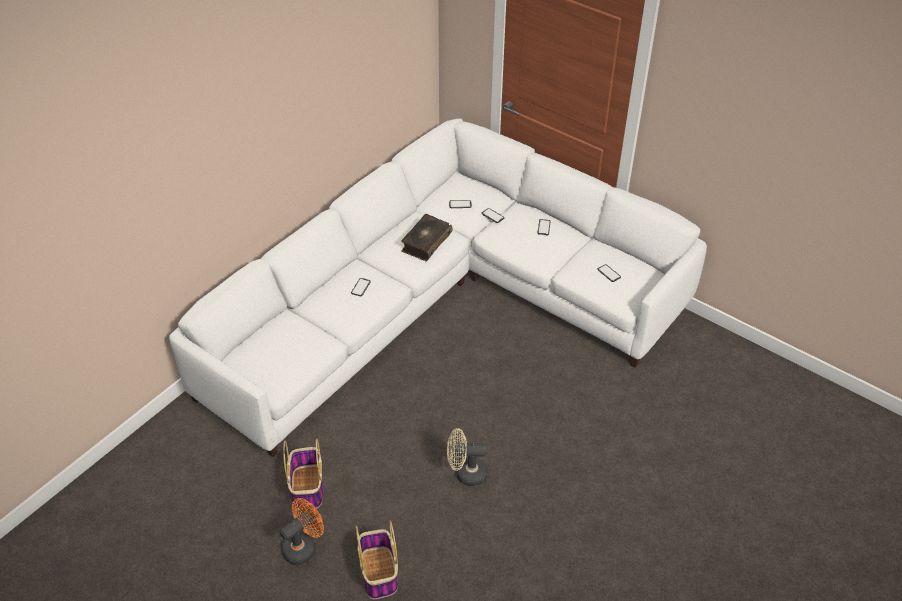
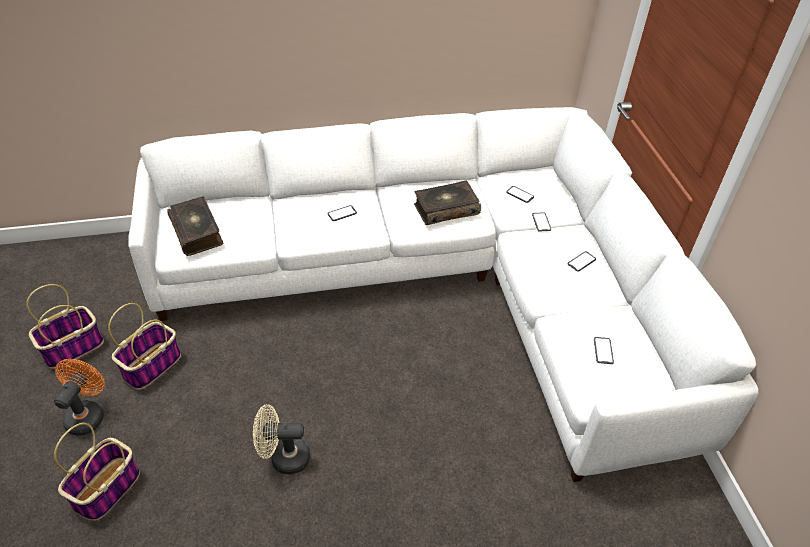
camera: 40 degrees right, 0 degrees up
orange fan [280,498,324,565] -> orange fan turned 75 degrees counterclockwise [54,359,105,436]
beige fan [447,428,487,486] -> beige fan turned 45 degrees counterclockwise [253,404,310,474]
none -> basket [26,284,104,369]
none -> book [167,197,223,256]

